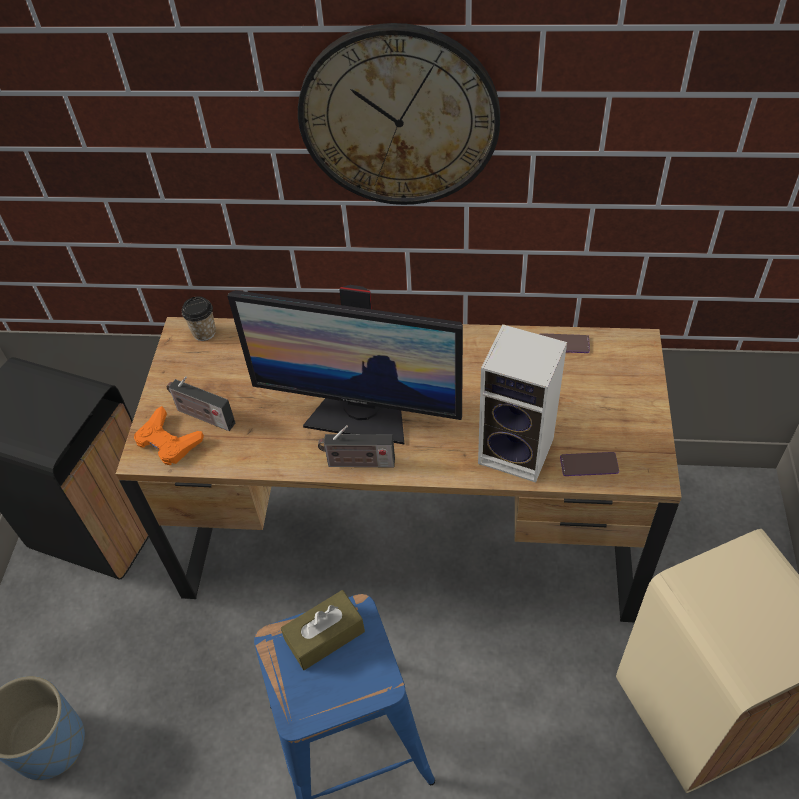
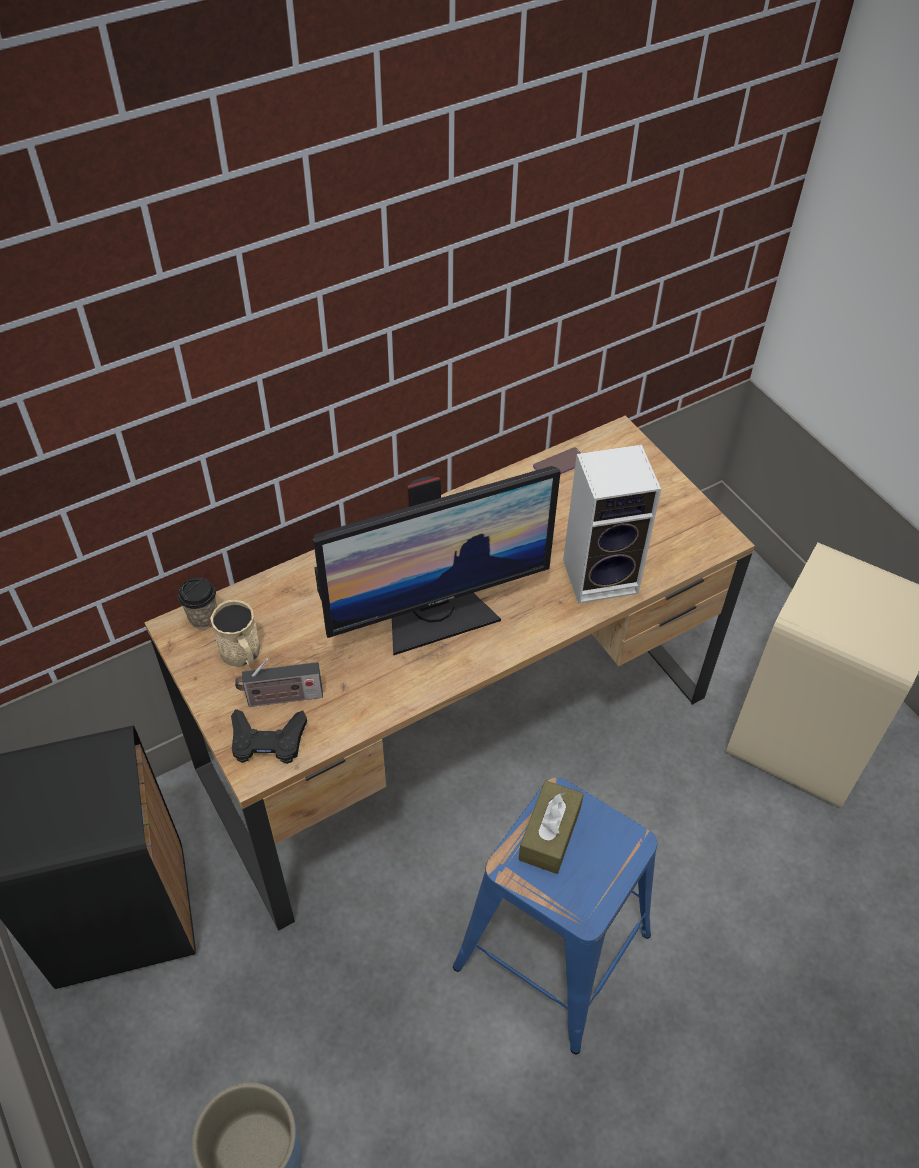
camera: 40 degrees left, 0 degrees up
orange game controller [134,406,204,465] -> black game controller [231,709,307,764]
wall clock [298,23,500,205] -> none
radio [318,425,395,468] -> none
phone [560,452,619,476] -> none
none -> beige mug [210,600,261,667]

